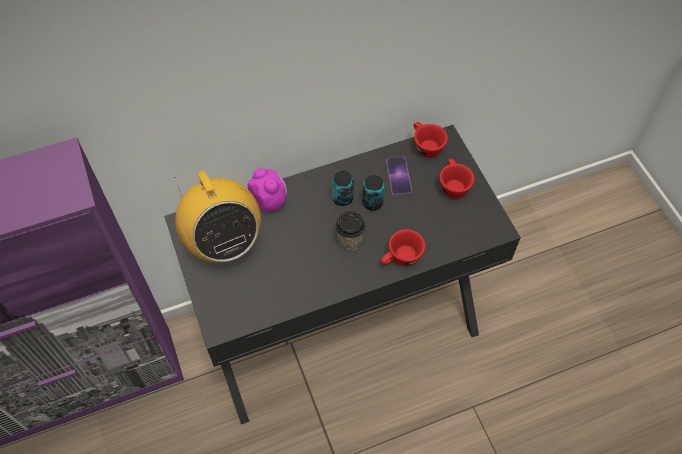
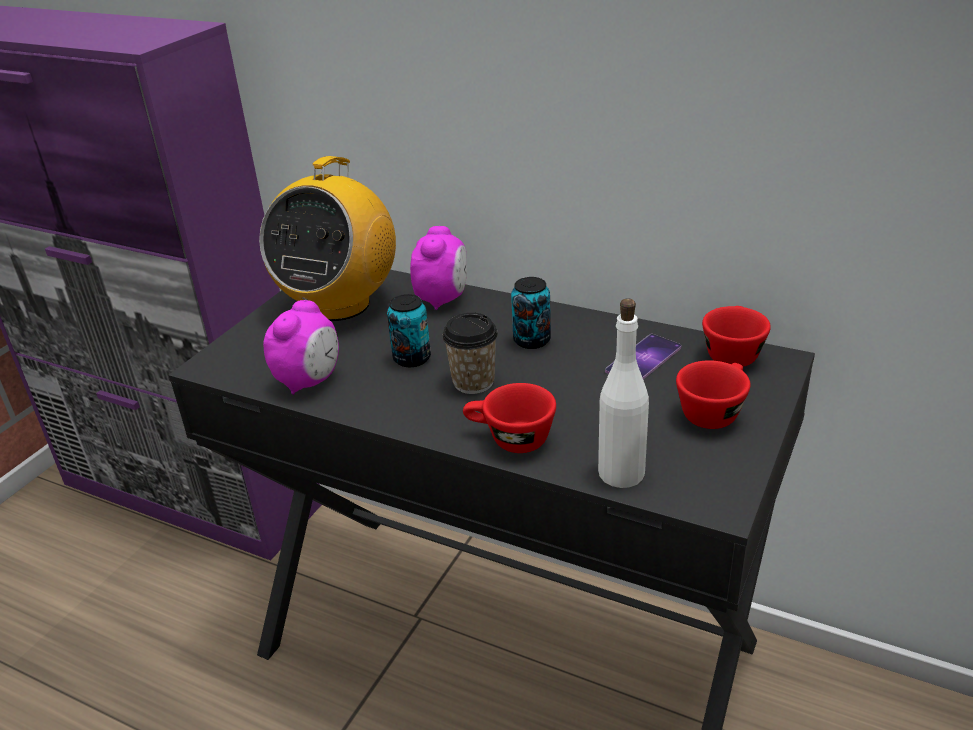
camera: 50 degrees right, 25 degrees down
can [362,175,385,210] -> can moved to [387,294,431,367]
none -> alarm clock [263,300,339,395]
none -> white bottle [598,299,649,488]

